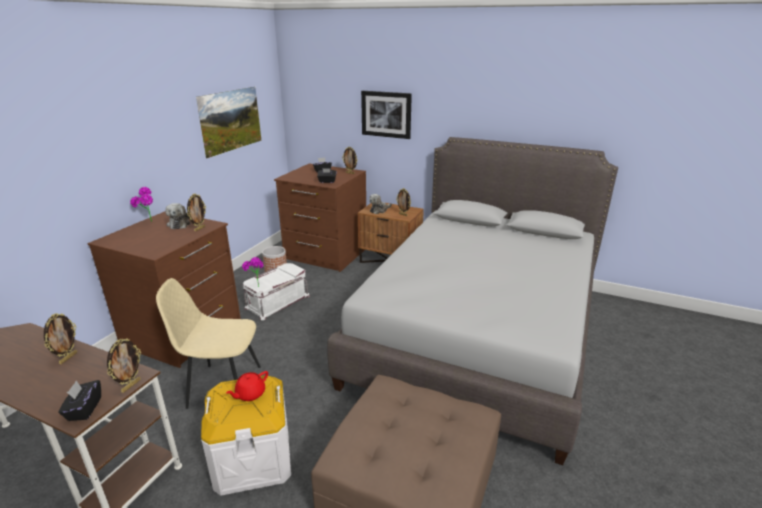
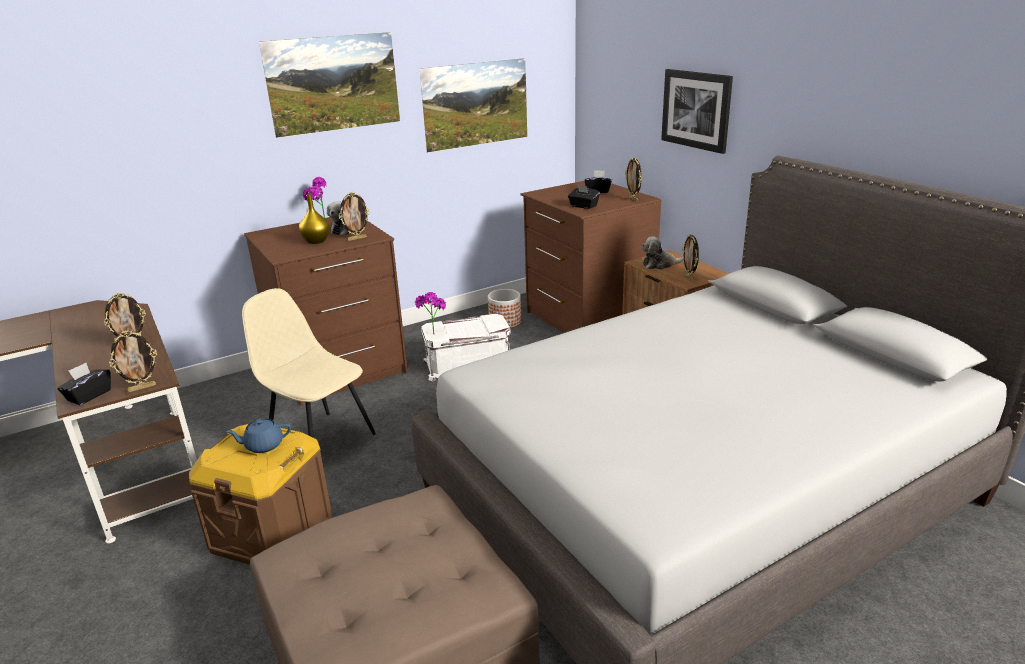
camera: 35 degrees right, 0 degrees up
white storage box [201,376,291,496] -> brown storage box [189,424,332,565]
red teapot [226,371,268,401] -> blue teapot [226,418,291,453]
none -> picture [259,32,400,138]
none -> yellow vase [299,194,330,244]

